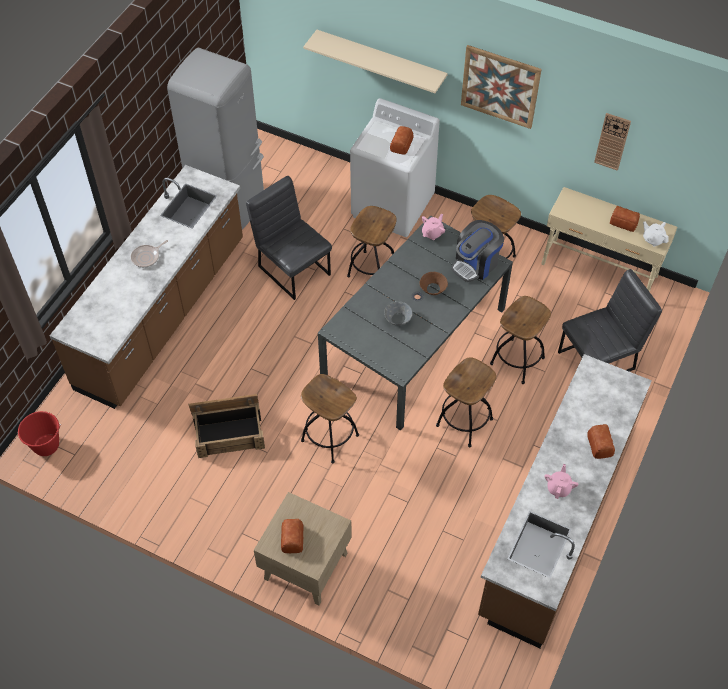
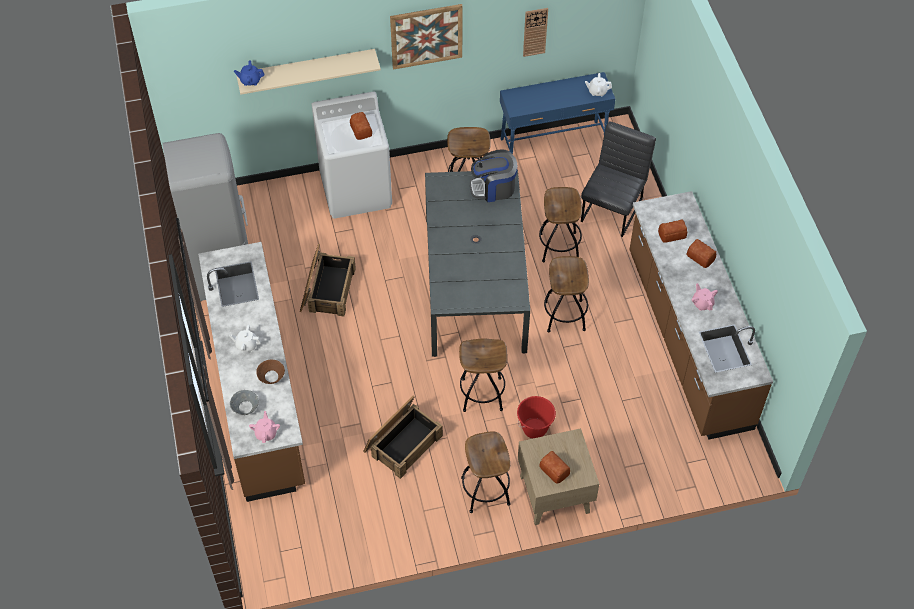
camera: 40 degrees left, 0 degrees up
red bucket [17,411,61,456] -> red bucket moved to [517,396,556,438]
frying pan [131,240,168,268] -> white teapot [229,325,261,352]
grey chair [246,176,332,300] -> crate [300,244,356,316]
brown stool [347,206,397,277] -> brown stool moved to [461,431,511,513]
grey bowl [384,301,413,326] -> grey bowl moved to [230,390,259,415]
brown bowl [420,272,448,295] -> brown bowl moved to [256,359,285,384]
pink teapot [422,214,445,240] -> pink teapot moved to [249,411,280,443]
coffee machine [451,220,504,282] -> coffee machine turned 75 degrees clockwise [470,149,517,202]
beige console table [541,187,677,292] -> blue console table [500,72,615,154]
bread [610,206,640,232] -> bread moved to [658,219,687,243]
none -> blue teapot [234,60,264,86]

